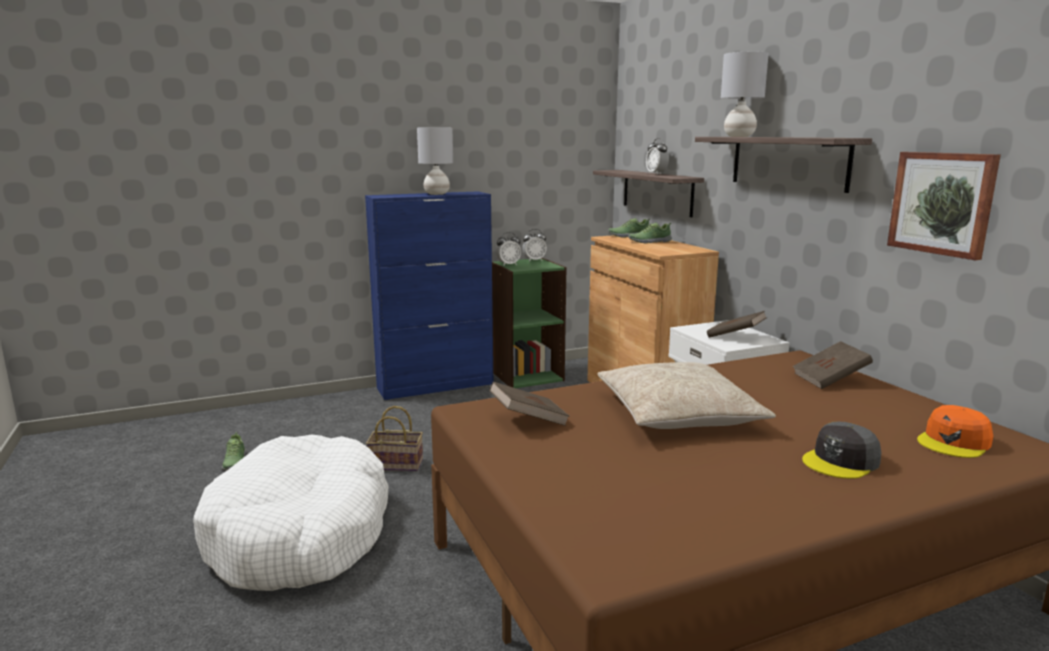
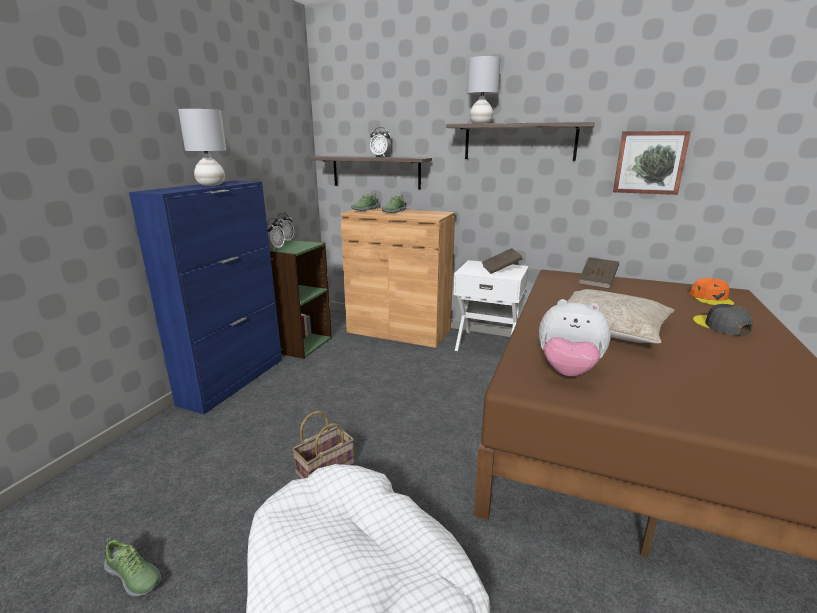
camera: 45 degrees left, 5 degrees up
brown book [489,382,570,426] -> plush toy [539,299,611,377]
grey cap [802,422,881,479] -> grey cap turned 150 degrees clockwise [693,304,753,335]

